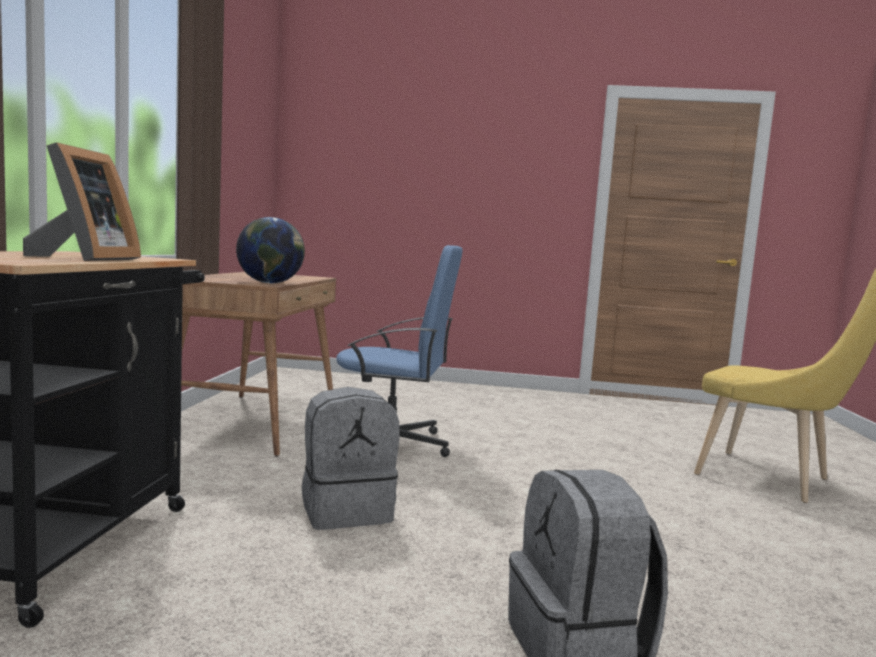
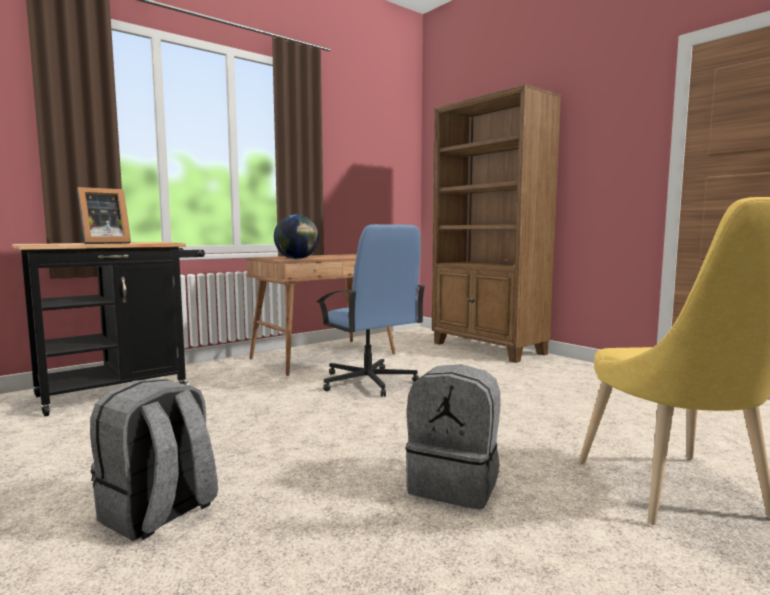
camera: 45 degrees right, 0 degrees up
grey backpack [302,387,400,530] -> grey backpack moved to [406,364,501,509]
none -> brown bookcase [432,84,561,363]

